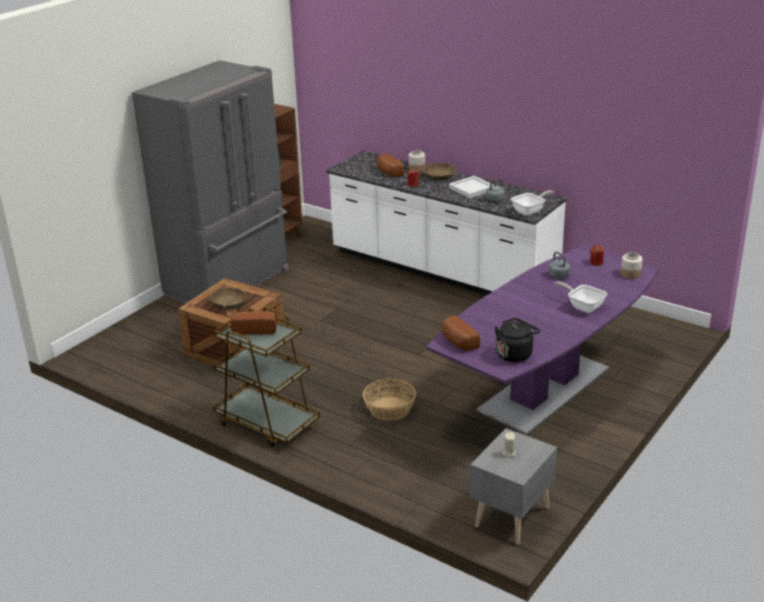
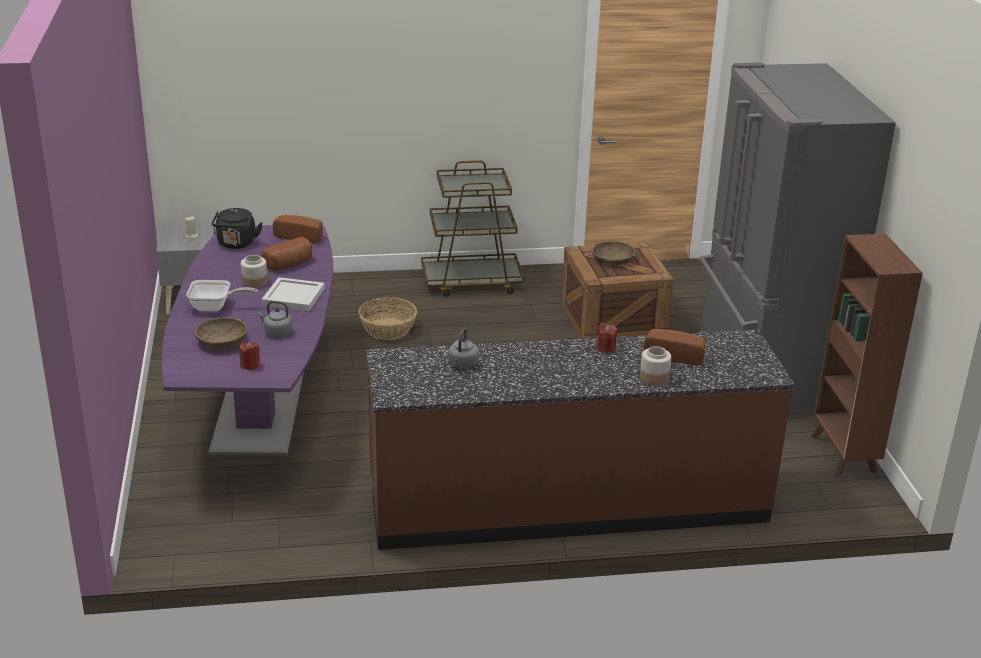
camera: 135 degrees right, 0 degrees up
bread [230,311,277,335] -> bread moved to [262,237,312,271]
white counter [326,151,567,295] -> brown counter [366,330,795,550]
brown bowl [421,163,455,181] -> brown bowl moved to [195,317,247,350]
white tray [449,176,493,198] -> white tray moved to [262,277,325,311]
frying pan [511,190,553,216] -> none
jar [621,252,643,279] -> jar moved to [241,255,268,288]

